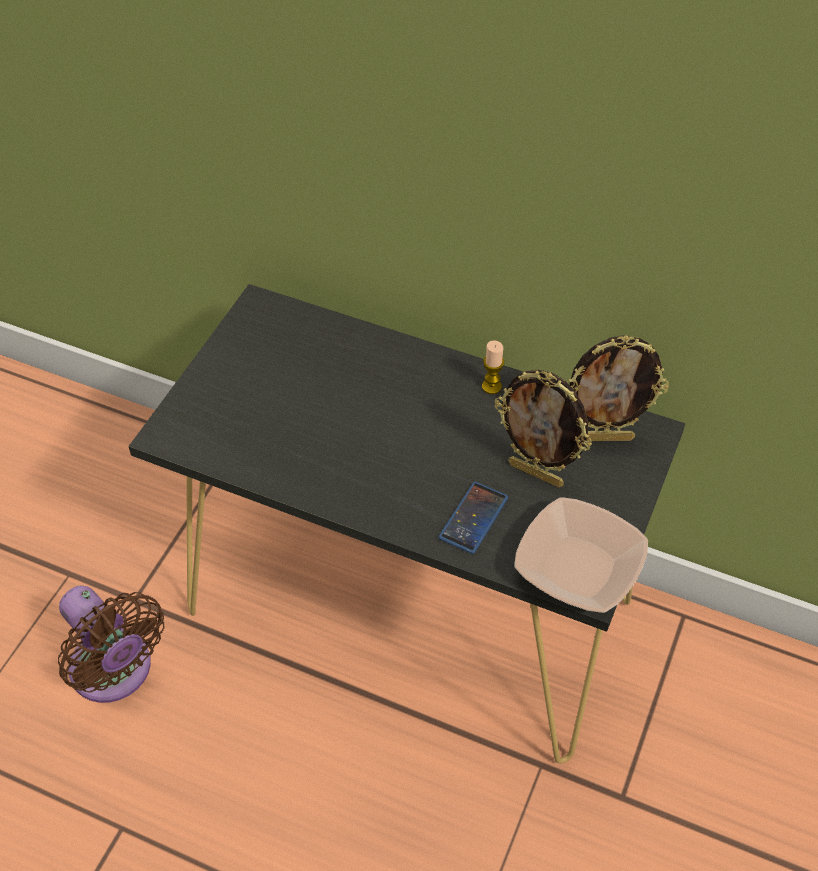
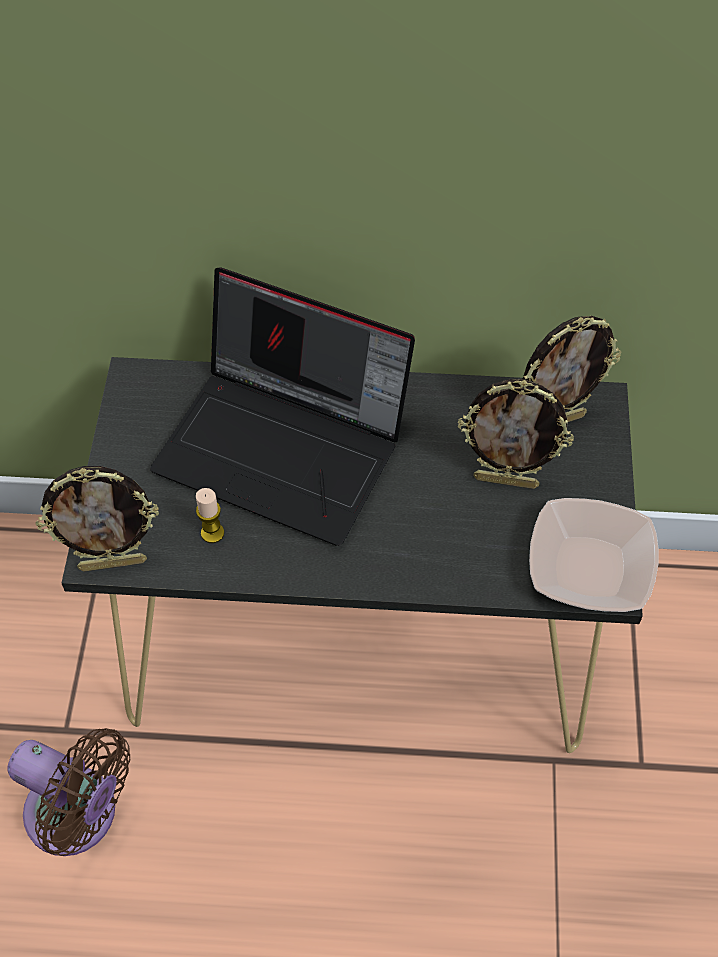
camera: 20 degrees left, 5 degrees up
phone [439,482,508,554] -> none
candle [482,340,504,394] -> candle moved to [196,488,224,543]
none -> picture frame [35,466,159,572]
none -> laptop [150,267,415,546]

